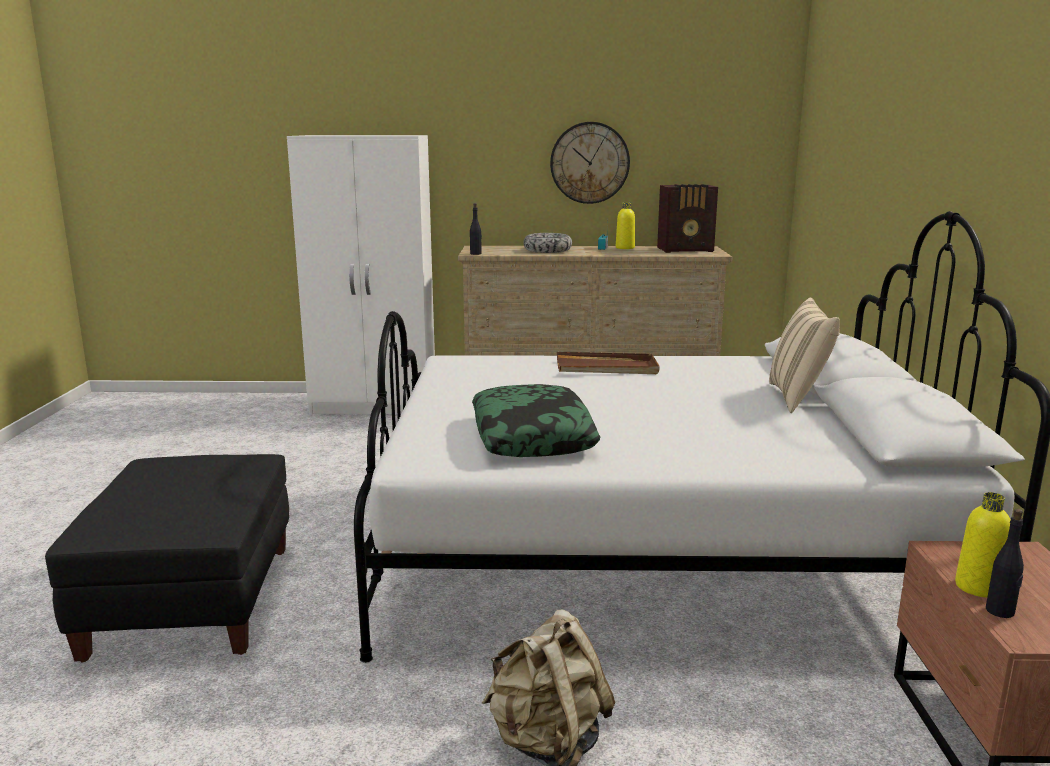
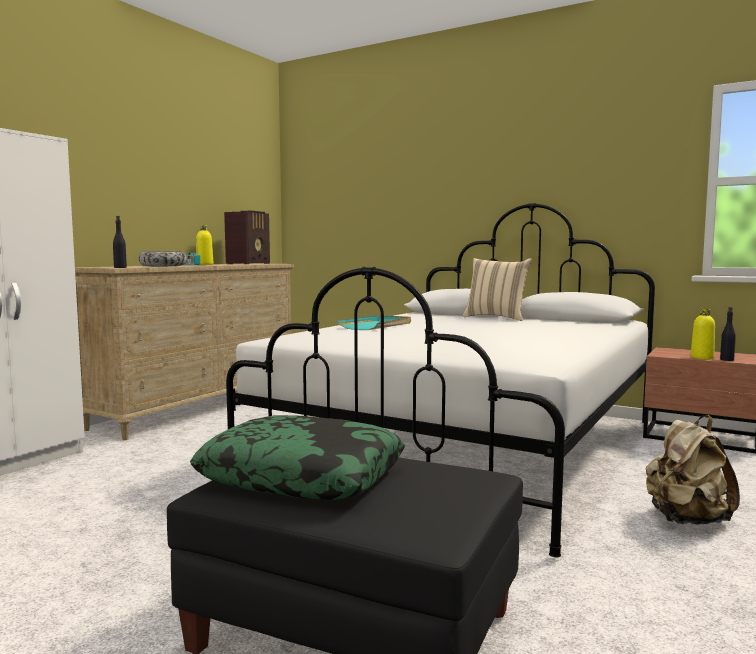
camera: 60 degrees left, 10 degrees down
pillow [472,384,600,457] -> pillow moved to [190,415,405,500]
wall clock [550,122,630,204] -> none
brown tray [557,352,660,374] -> turquoise tray [338,315,411,330]

